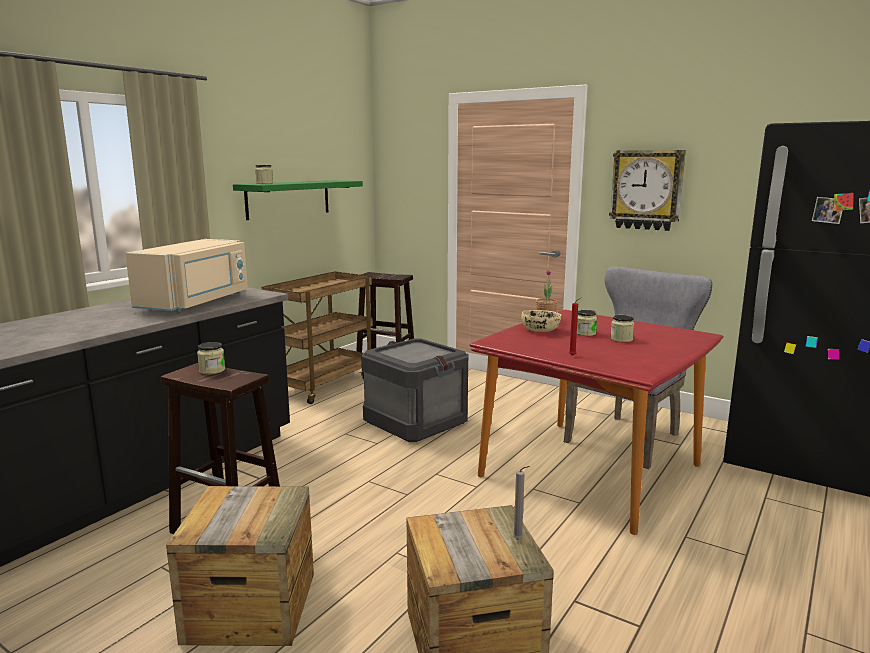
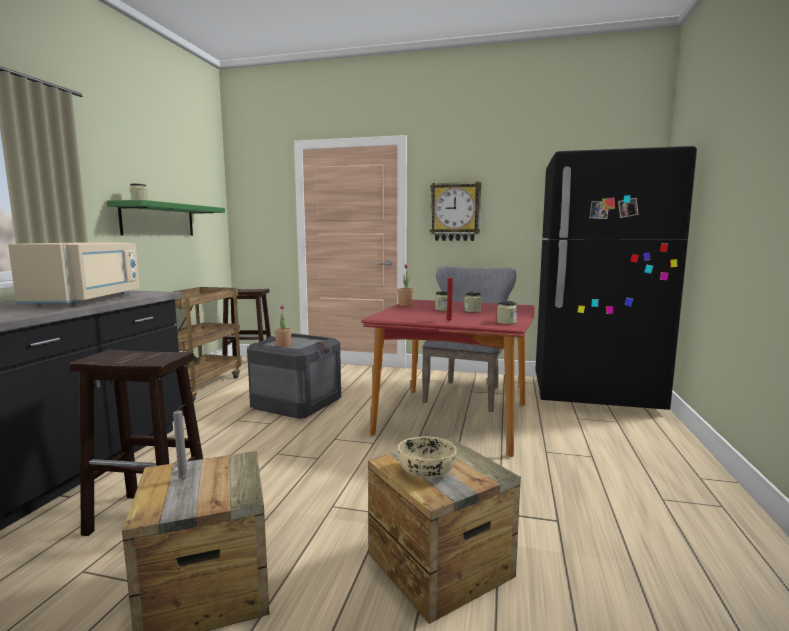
camera: 20 degrees left, 5 degrees down
jar [197,342,225,374] -> jar moved to [497,301,517,324]
grey candle [513,466,530,540] -> grey candle moved to [173,404,188,480]
beige bowl [521,310,561,332] -> beige bowl moved to [398,437,456,478]
none -> potted plant [275,304,292,347]

